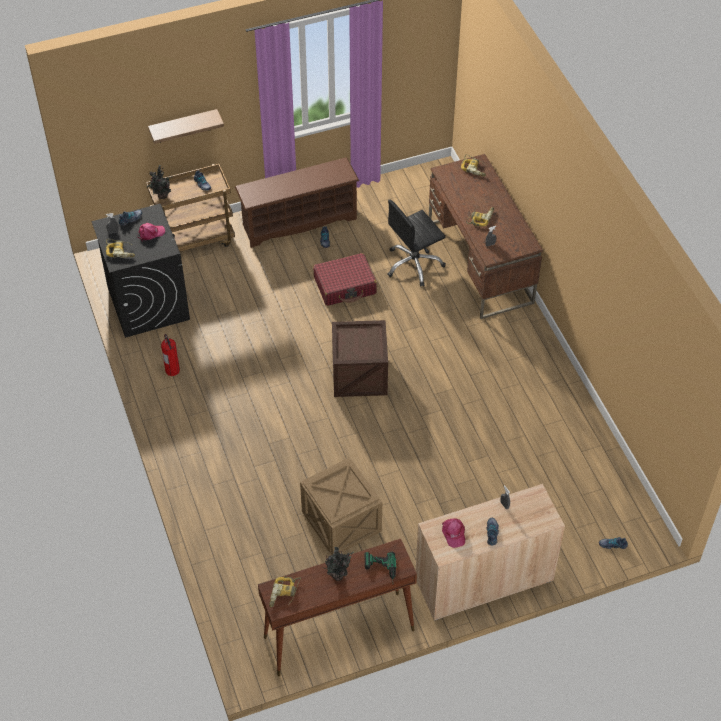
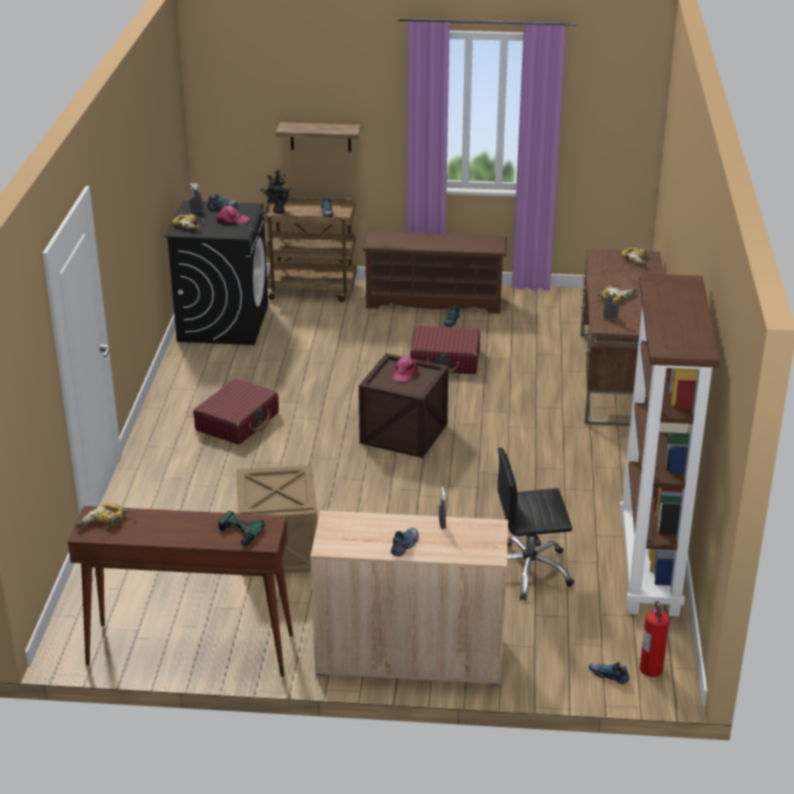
camera: 25 degrees right, 20 degrees down
fire extinguisher [161,334,180,376] -> fire extinguisher moved to [640,601,669,677]
potted plant [322,547,354,581] -> none
black office chair [387,200,446,287] -> black office chair moved to [497,447,574,601]
pink cap [442,518,465,548] -> pink cap moved to [393,356,418,382]
none -> red suitcase [193,379,279,445]
none -> brown bookcase [620,274,720,616]

